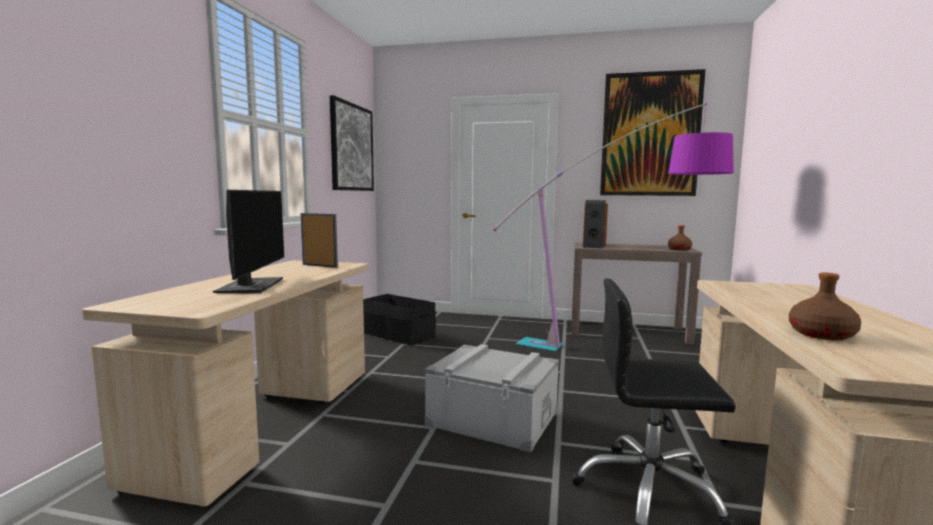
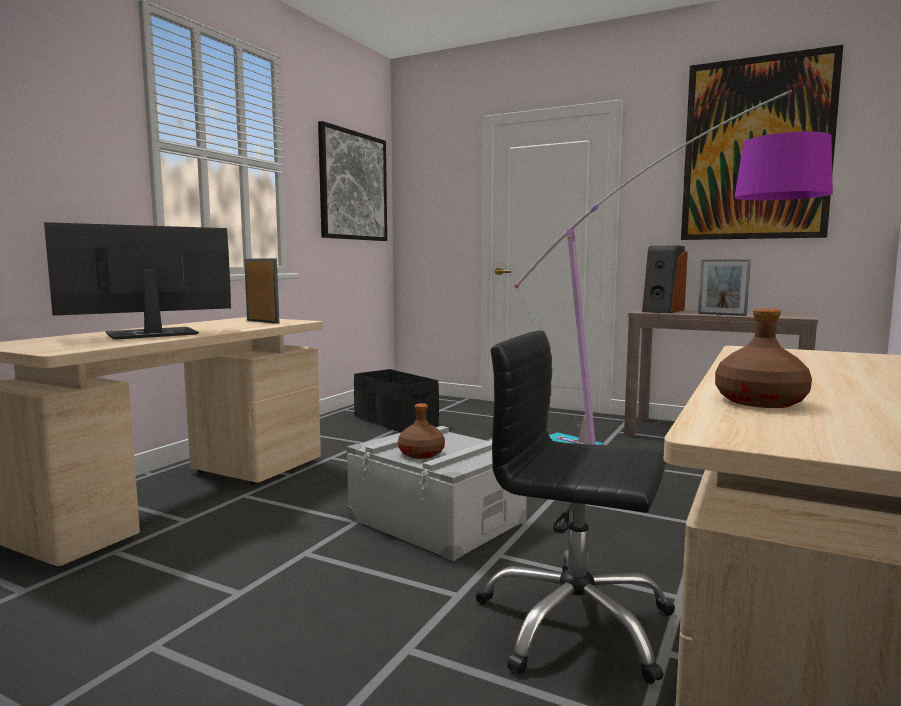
camera: 15 degrees right, 0 degrees up
monitor [213,190,284,293] -> monitor turned 135 degrees counterclockwise [44,222,231,340]
brown bottle [668,225,692,251] -> brown bottle moved to [398,403,445,459]
none -> picture frame [698,259,751,316]

